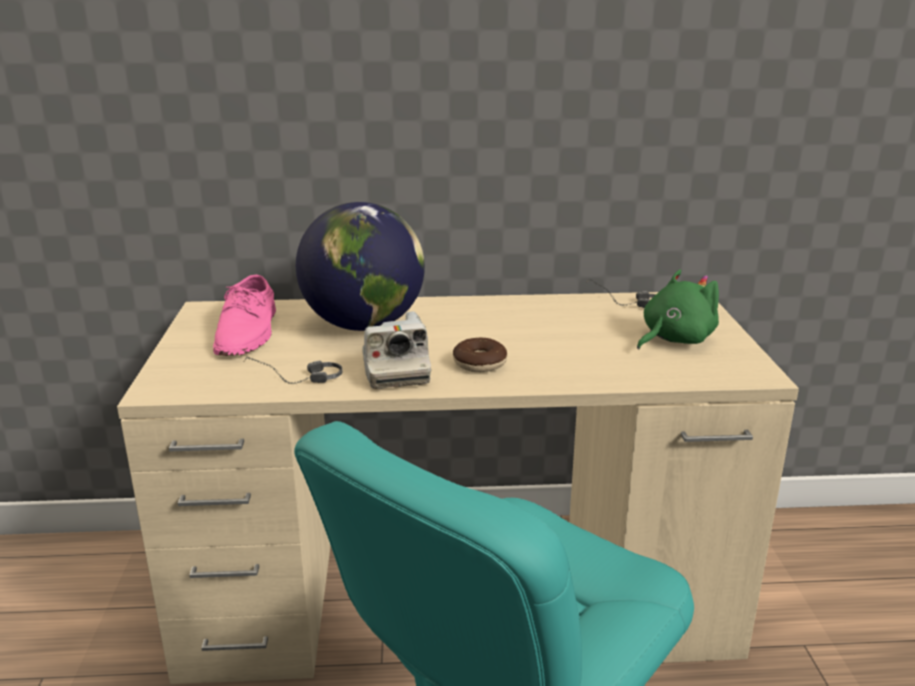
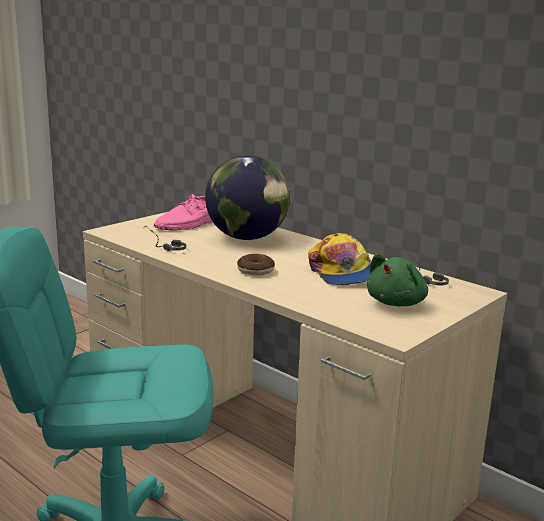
camera: 45 degrees right, 5 degrees down
camera [362,311,431,389] -> none
green plush toy [637,270,719,350] -> green plush toy turned 120 degrees clockwise [367,254,428,306]
none -> cap [308,233,371,285]

